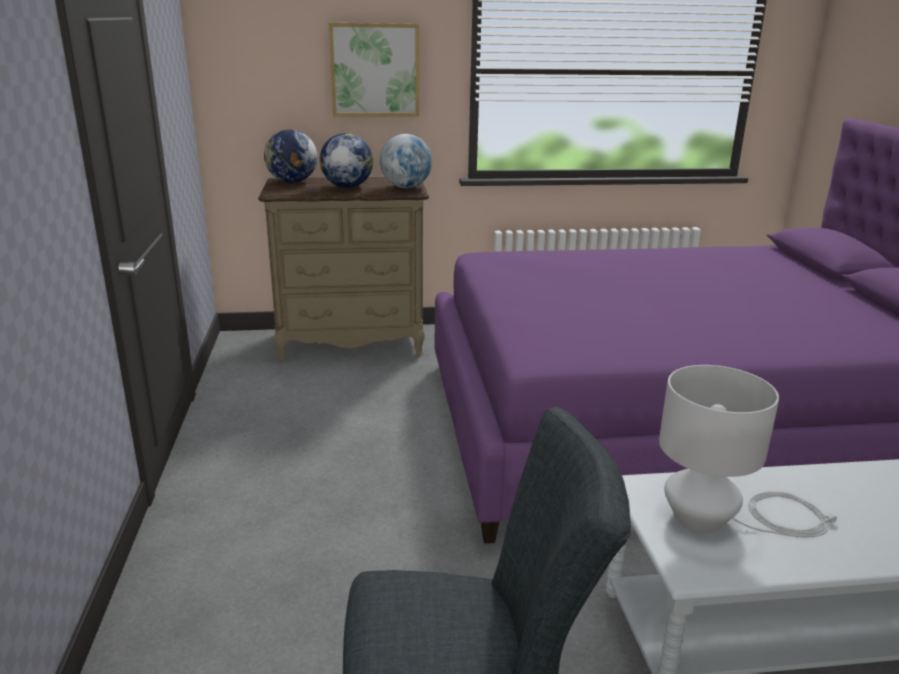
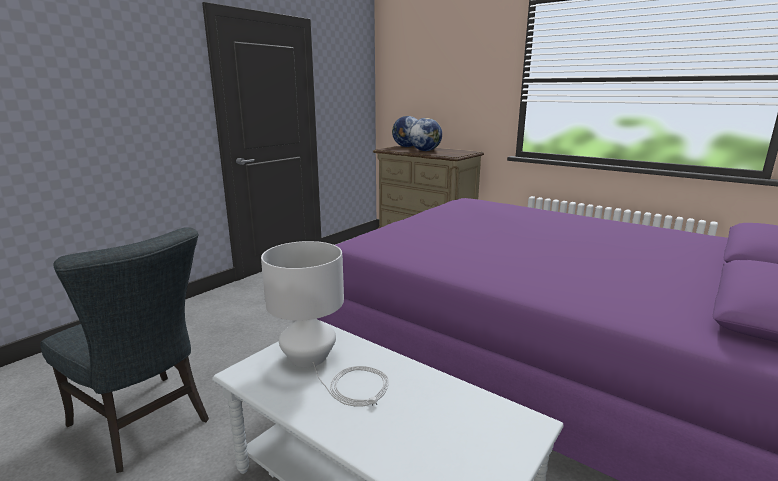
camera: 45 degrees right, 5 degrees down
picture [329,23,419,117] -> none
globe [380,134,432,188] -> none

